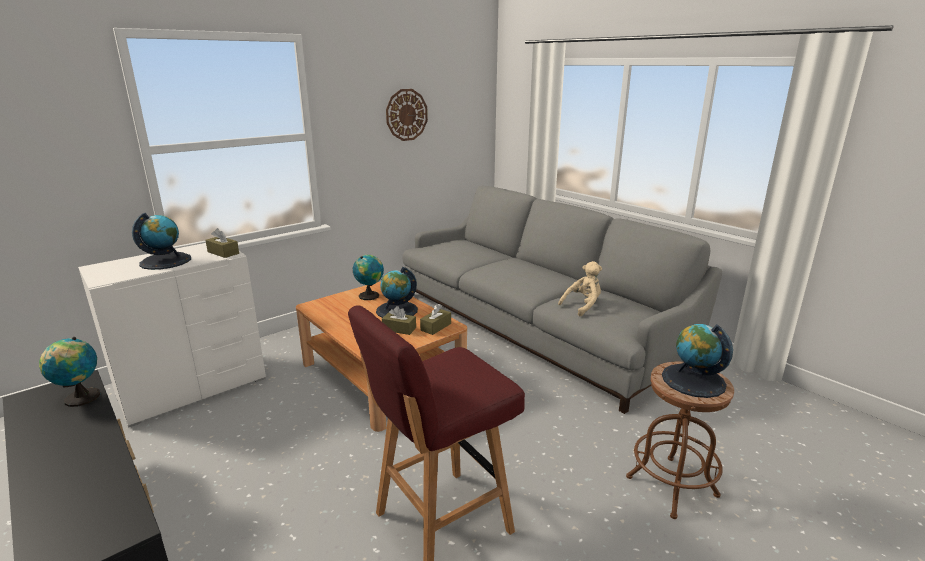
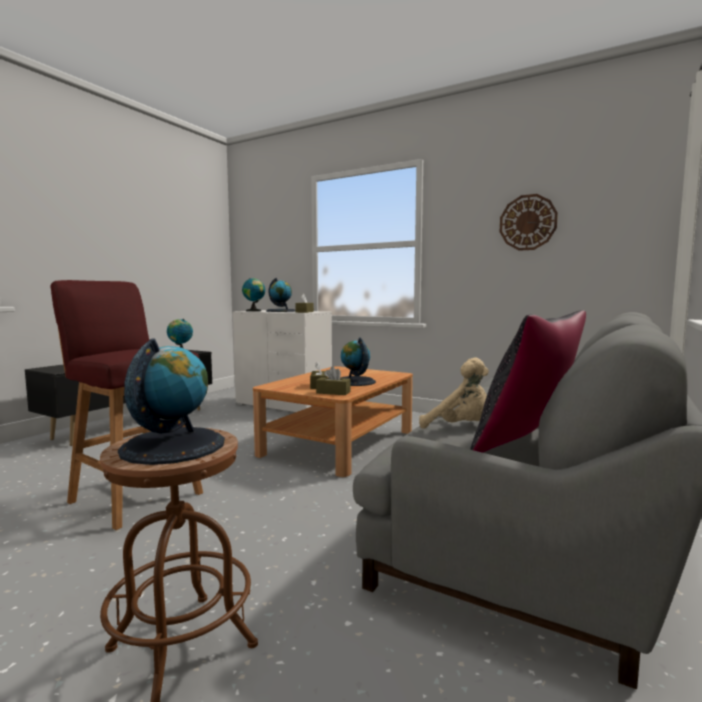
camera: 70 degrees right, 15 degrees down
globe [353,255,384,300] -> globe moved to [242,278,265,311]
none -> black pillow [470,310,586,453]

